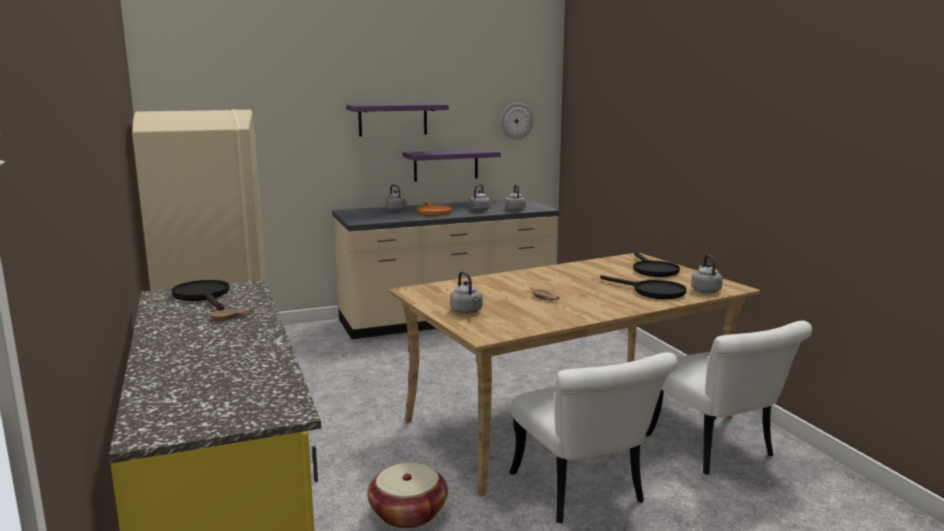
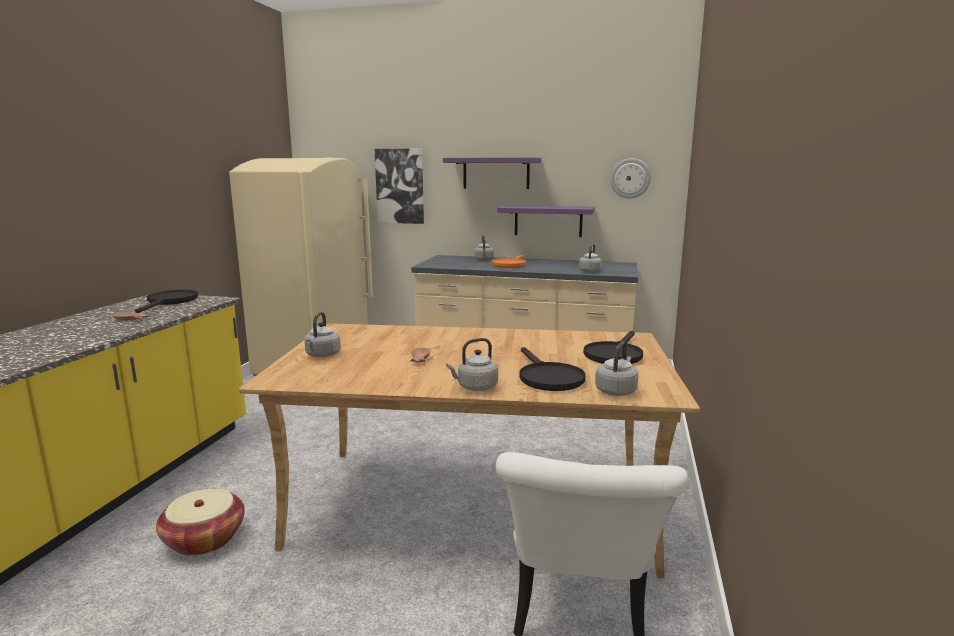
camera: 35 degrees right, 0 degrees up
grey kettle [469,184,490,211] -> grey kettle moved to [446,338,498,391]
white chair [509,352,677,523] -> none
none -> picture [375,149,424,224]

